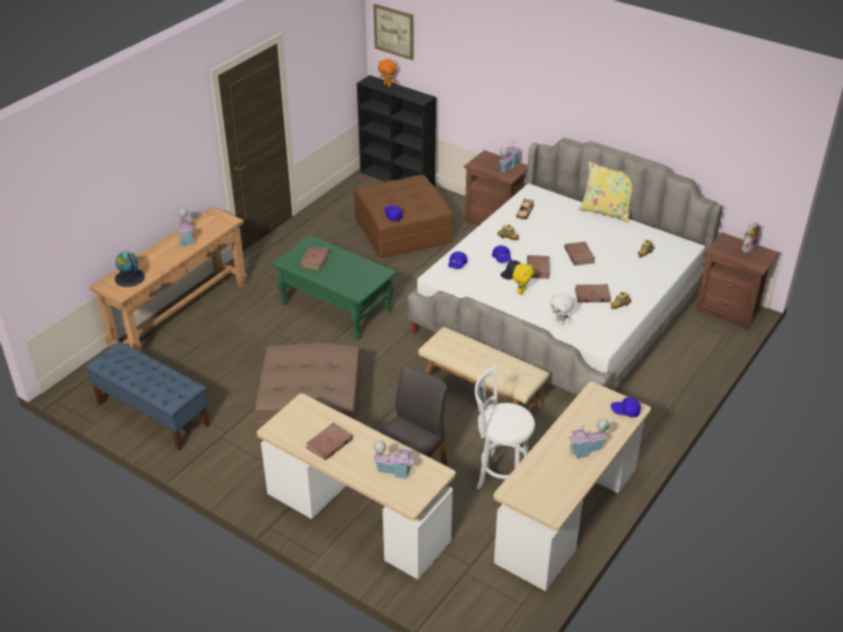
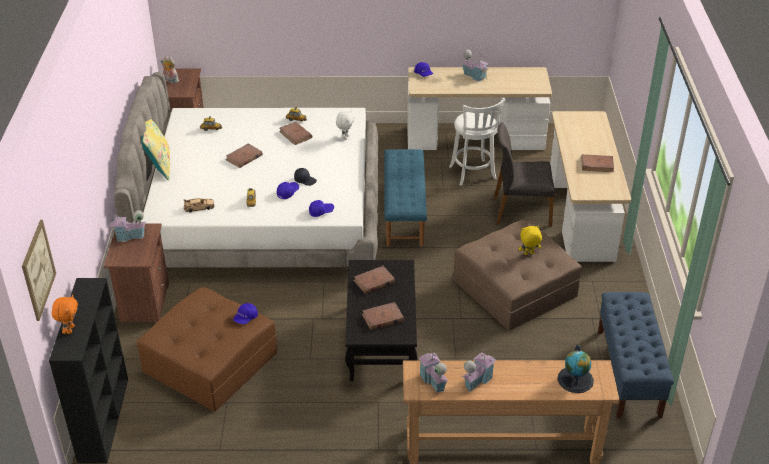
camera: 125 degrees left, 0 degrees up
green coffee table [272,235,396,340] -> black coffee table [345,260,417,381]
toy house [373,440,416,479] -> toy house moved to [419,348,448,393]
beige bench [418,327,549,412] -> blue bench [384,149,427,247]
yellow plush toy [513,264,534,295] -> yellow plush toy moved to [519,226,542,255]
brown book [527,255,550,279] -> brown book moved to [353,266,395,294]

